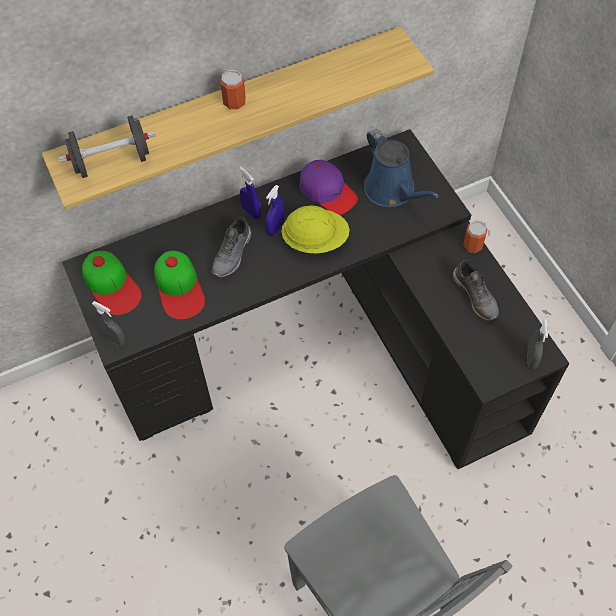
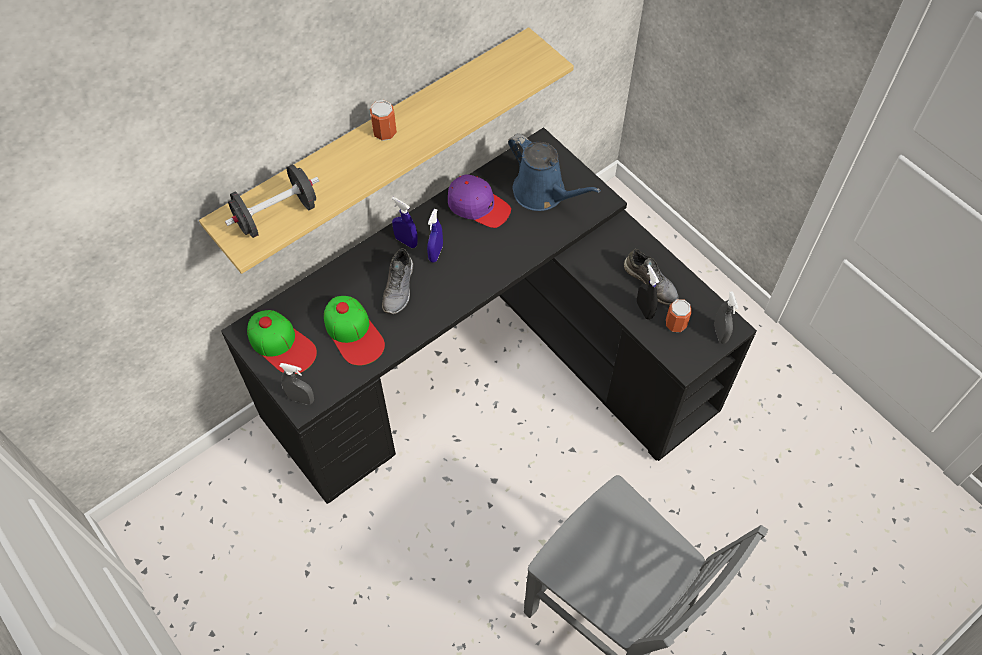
camera: 15 degrees left, 0 degrees up
yellow hard hat [281,205,350,254] -> none
can [463,220,487,253] -> can moved to [666,299,691,332]
none -> black spray bottle [637,265,659,320]

